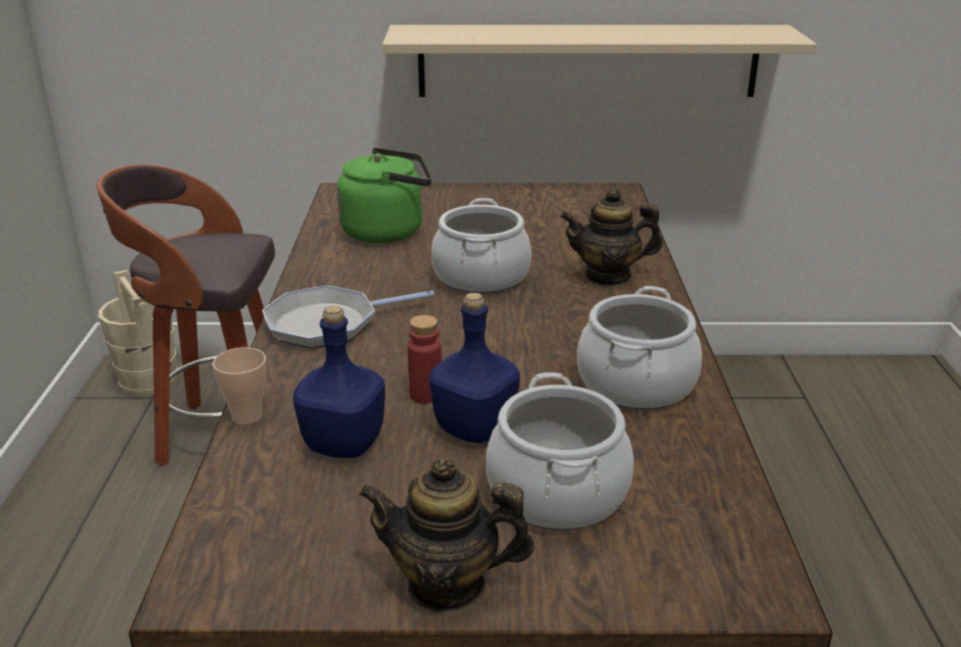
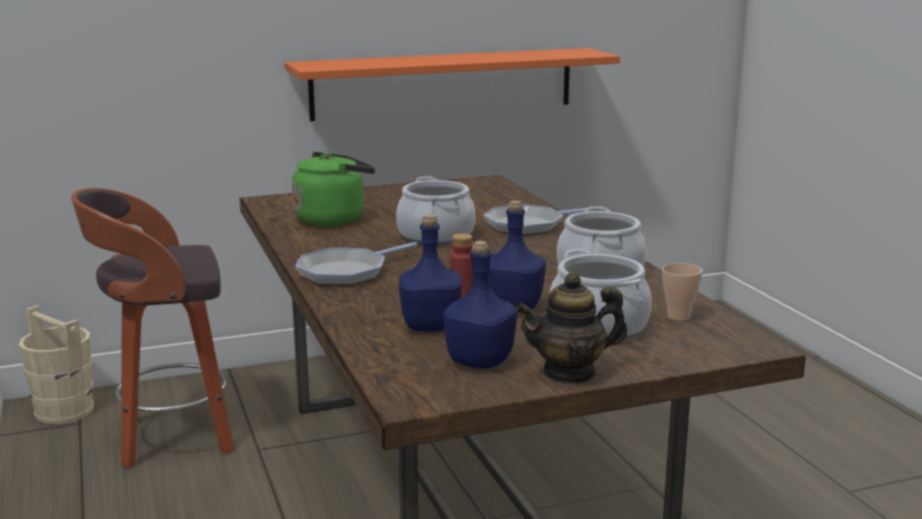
camera: 20 degrees left, 10 degrees down
cup [212,347,266,425] -> cup moved to [662,263,703,321]
beige shelf [382,25,817,97] -> orange shelf [285,48,620,121]
teapot [560,188,663,286] -> frying pan [484,204,597,235]
none -> blue bottle [443,241,517,369]

